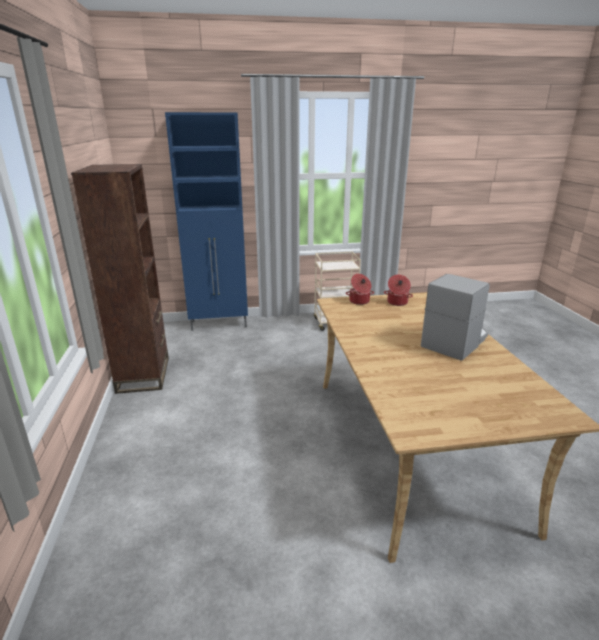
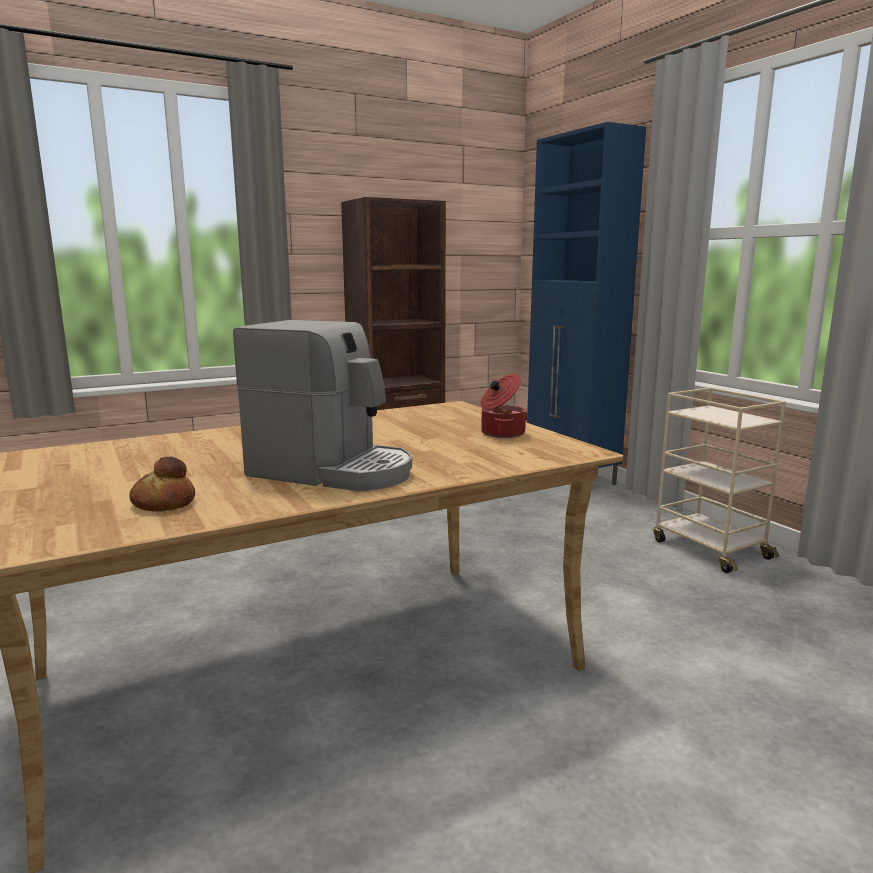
camera: 70 degrees right, 10 degrees down
cooking pot [346,274,374,305] -> none
none -> bread [129,457,195,511]

